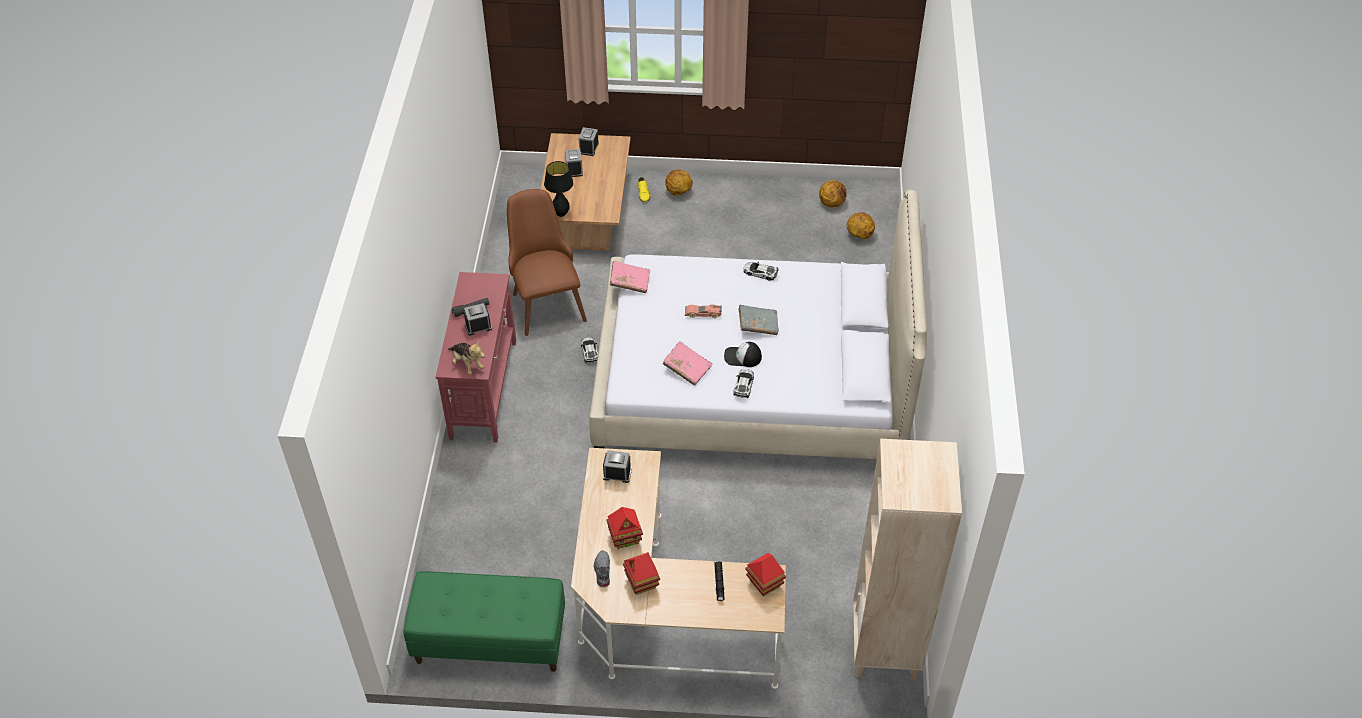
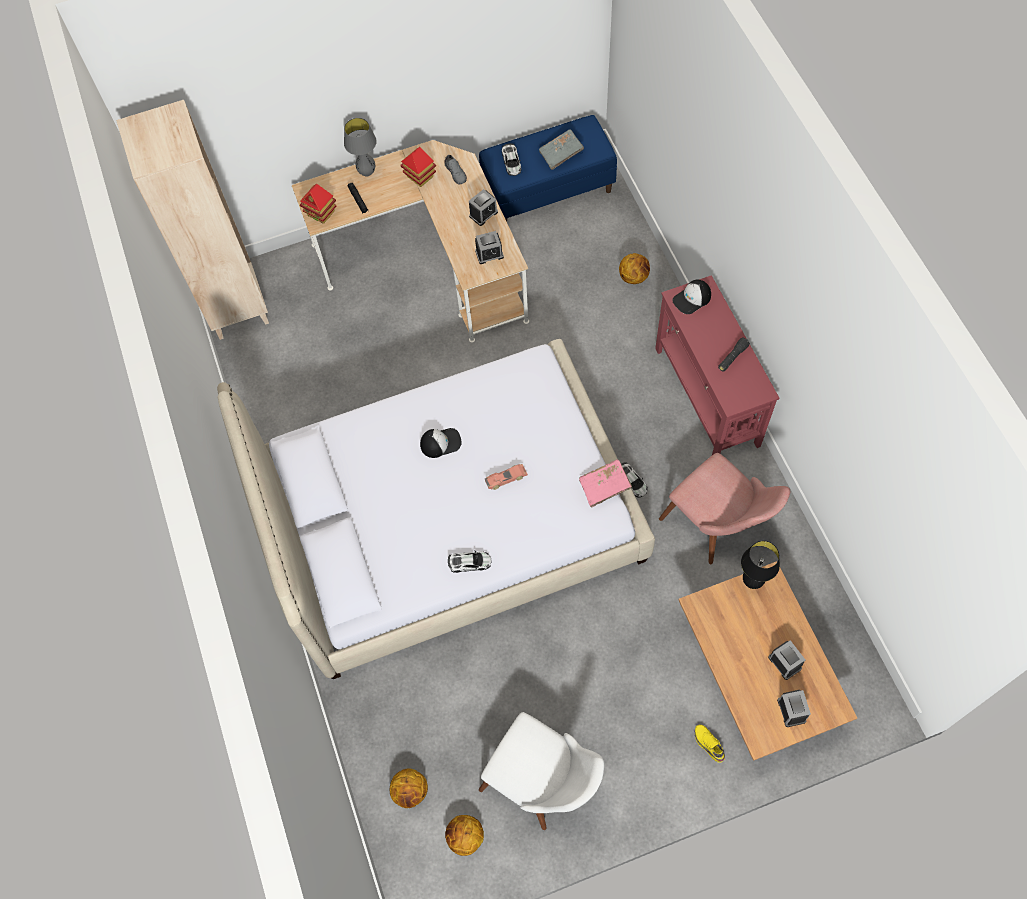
camera: 160 degrees right, 15 degrees up
green bench [404,571,565,672] -> blue bench [479,115,617,222]
plush toy [448,341,485,374] -> cap [672,280,711,314]
alarm clock [464,303,492,336] -> alarm clock moved to [469,189,498,226]
brown chair [507,189,587,336] -> pink chair [659,453,790,564]
toy house [606,507,643,549] -> none
pink book [663,341,712,385] -> none
basketball [665,169,693,196] -> basketball moved to [619,253,650,284]
toy car [733,369,754,398] -> toy car moved to [502,143,521,176]
grey book [738,305,779,335] -> grey book moved to [539,129,584,170]
none -> grey table lamp [344,118,377,177]
none -> white chair [479,712,604,830]

